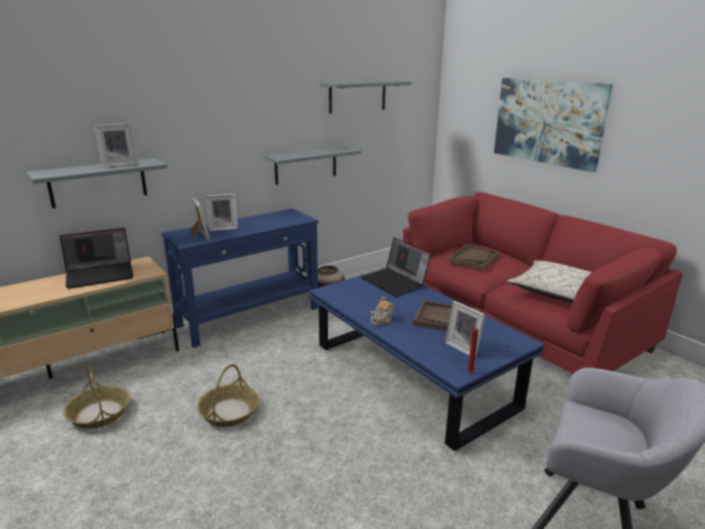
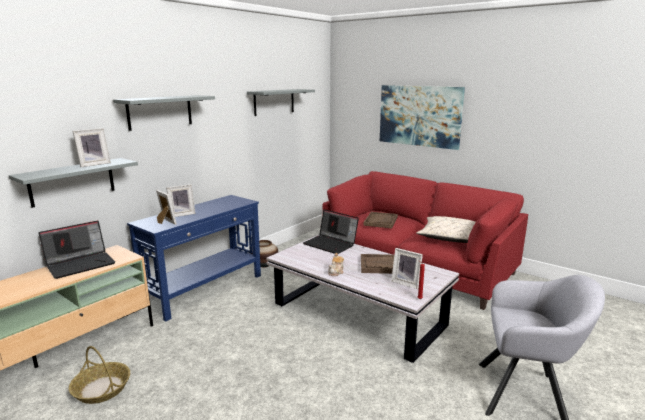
camera: 15 degrees left, 5 degrees down
basket [197,364,259,427] -> none
grey shelf [264,146,361,185] -> grey shelf moved to [113,95,215,131]
blue coffee table [309,268,545,451] -> white coffee table [266,235,459,363]

